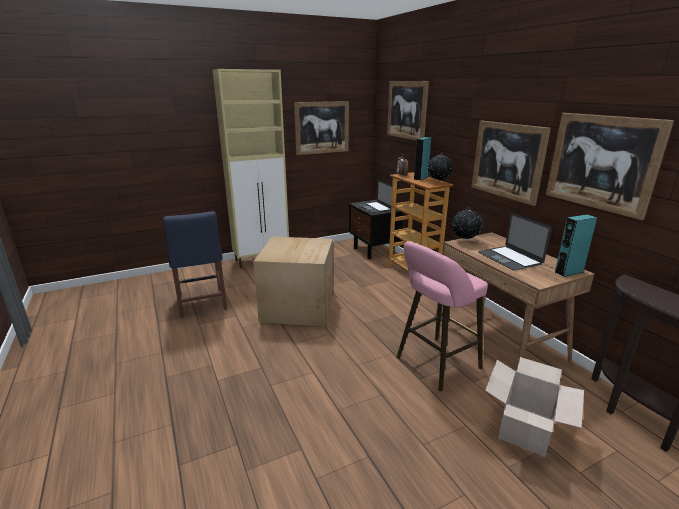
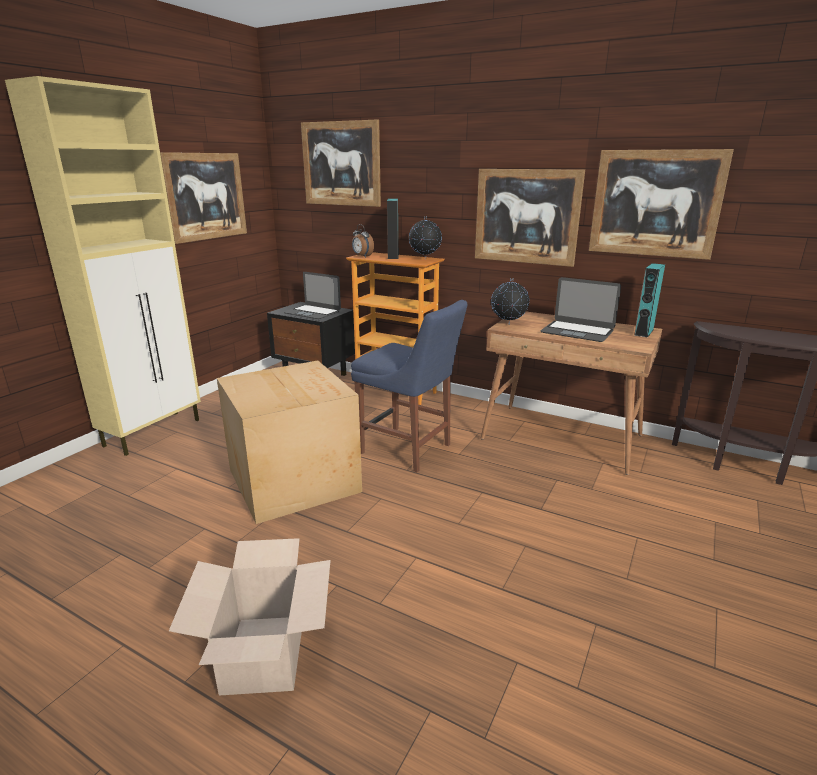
camera: 35 degrees left, 0 degrees up
blue chair [163,211,227,318] -> blue chair moved to [351,300,467,472]
pink stool [396,241,488,391] -> none
cardboard box [485,357,584,457] -> cardboard box moved to [169,538,331,696]

